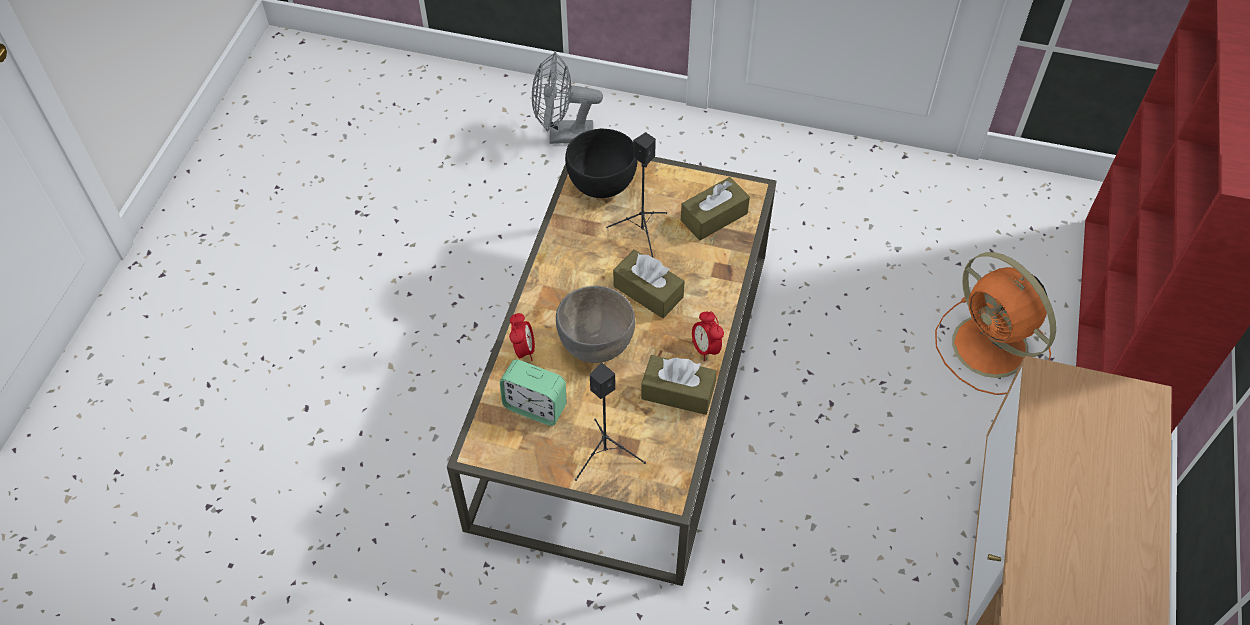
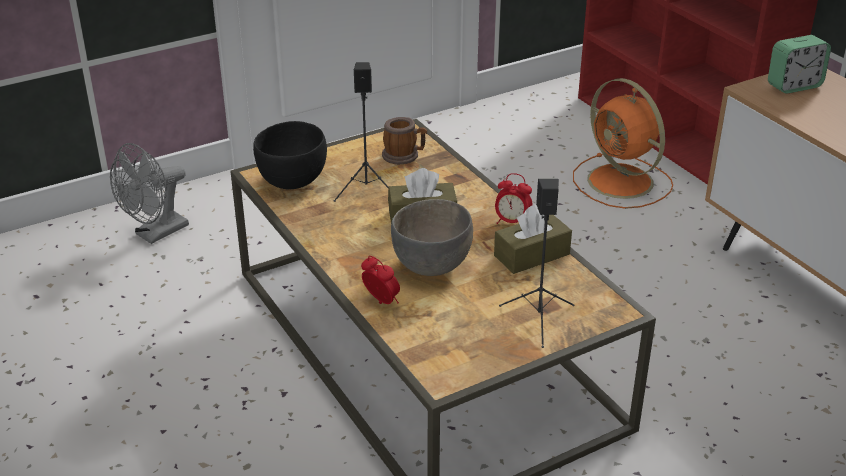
camera: 45 degrees left, 20 degrees down
alarm clock [500,359,567,426] -> alarm clock moved to [768,35,831,94]
brown tissue box [681,177,750,241] -> mug [382,117,427,165]
orange fan [935,252,1056,395] -> orange fan turned 45 degrees clockwise [573,78,673,209]

